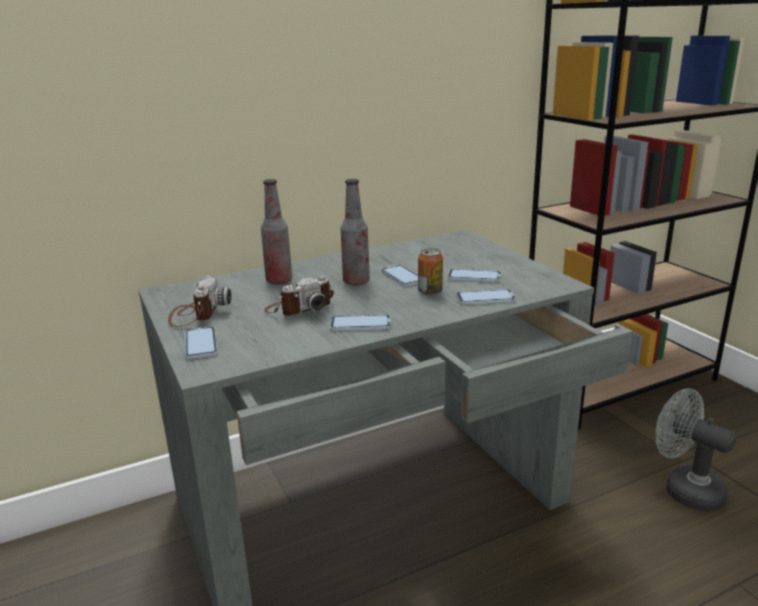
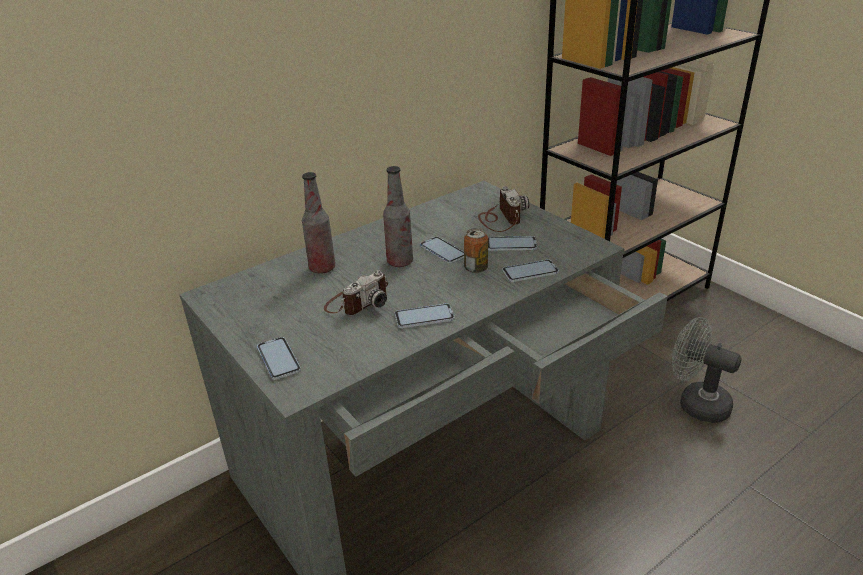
camera: 10 degrees left, 10 degrees up
camera [168,275,231,327] -> camera moved to [478,186,529,232]

